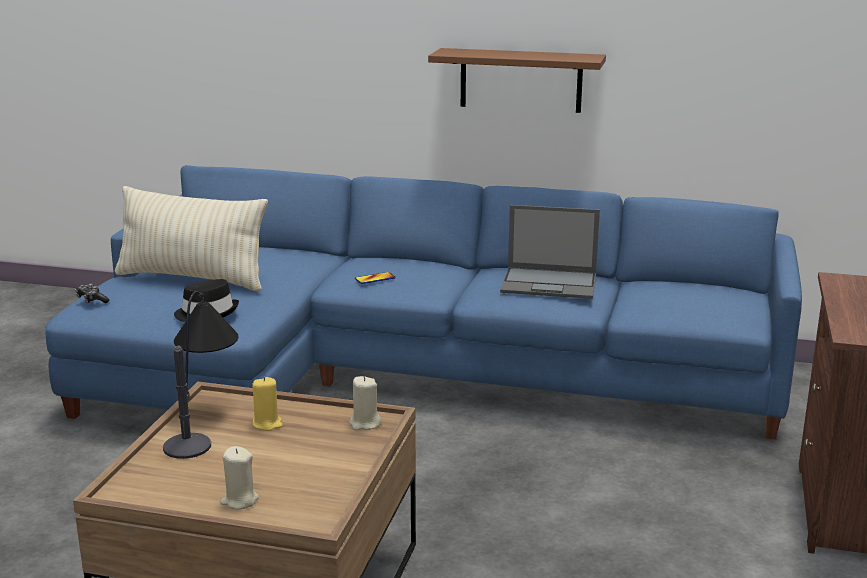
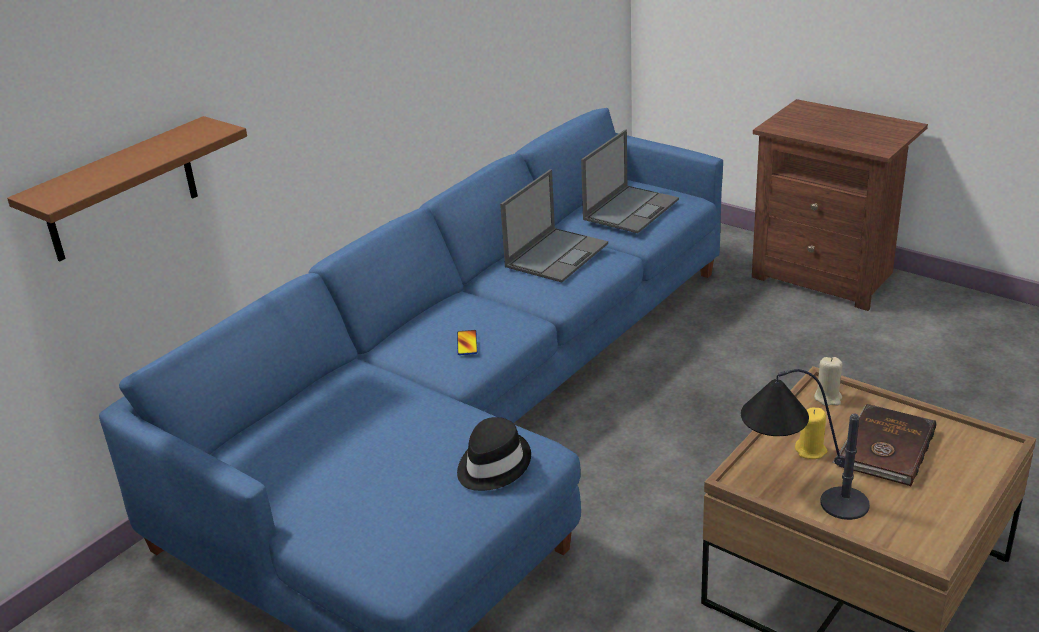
camera: 65 degrees left, 10 degrees up
game controller [75,283,110,303] -> none
beige pillow [115,186,268,291] -> none
beige candle [220,446,259,509] -> none
brown shelf [428,48,606,113] -> brown shelf moved to [7,116,247,261]
none -> laptop [581,129,679,233]
none -> brown book [832,404,936,486]

